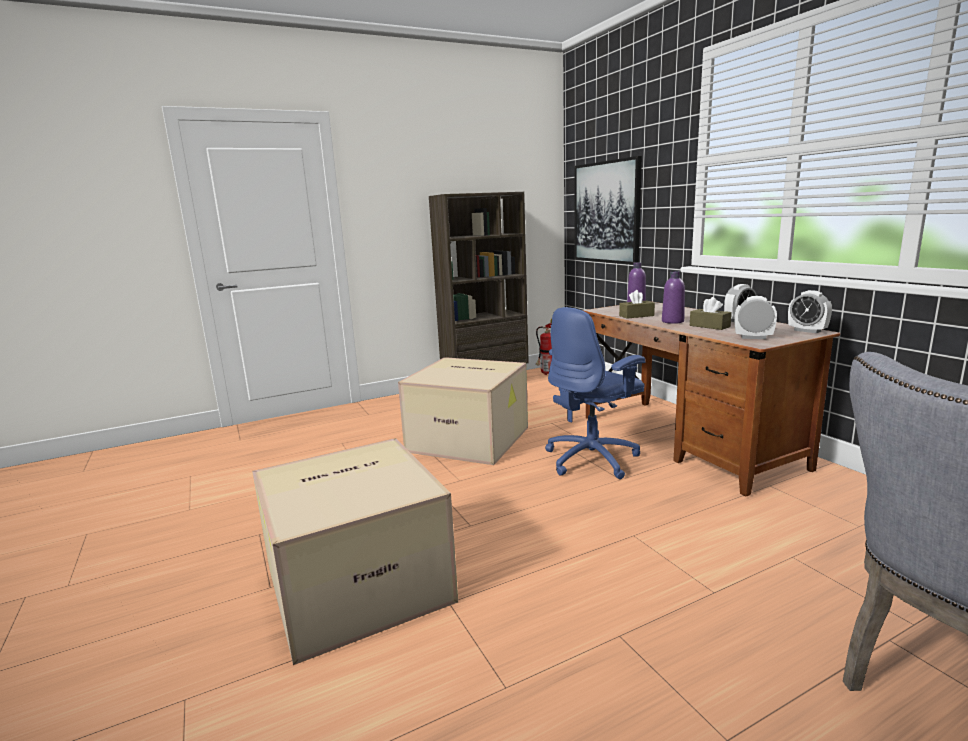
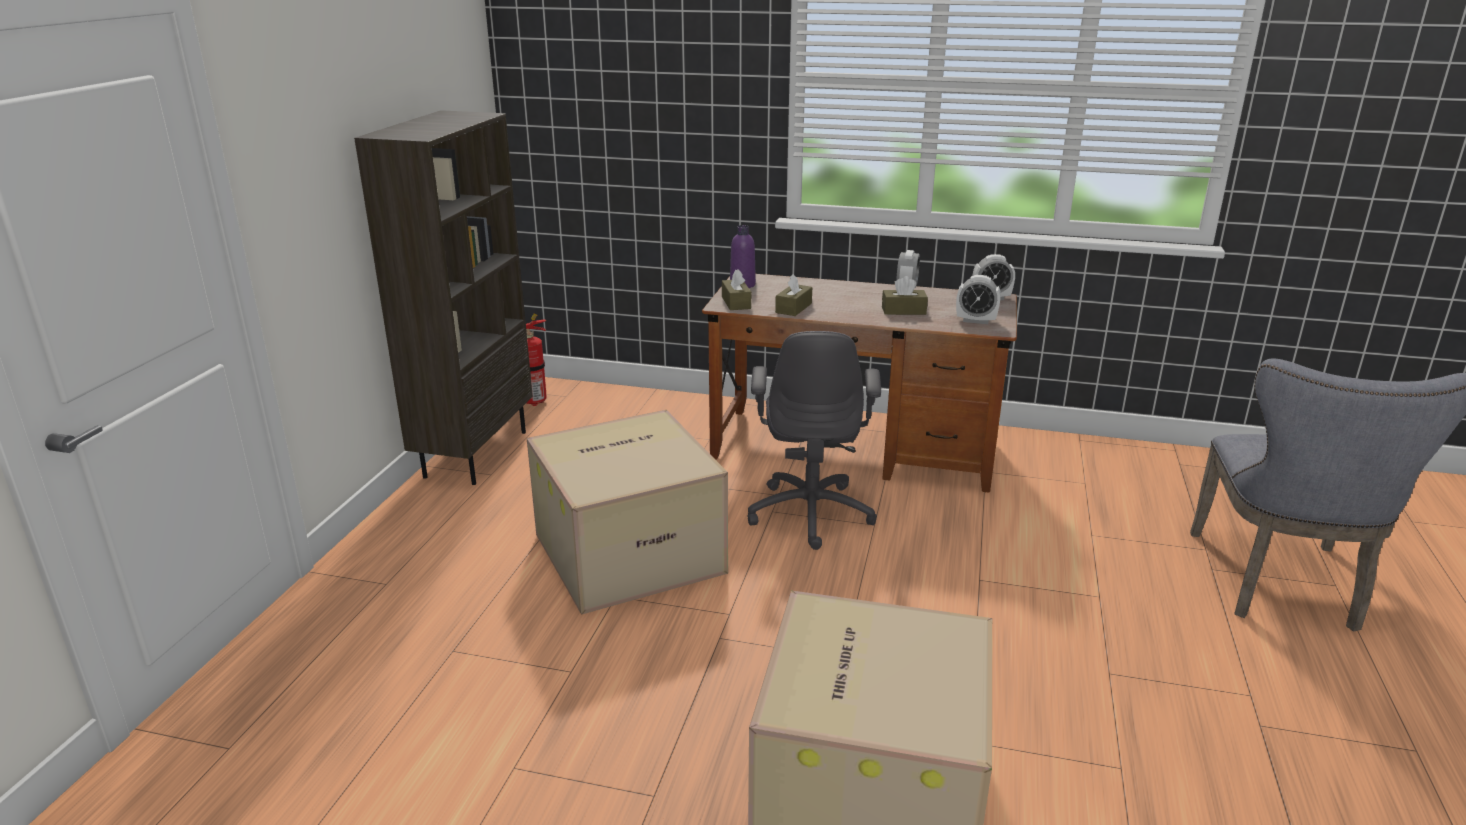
camera: 50 degrees left, 10 degrees up
blue office chair [545,307,646,479] -> grey office chair [747,331,881,550]
picture [574,156,642,265] -> none
purple bottle [662,271,685,324] -> none
alarm clock [734,296,777,339] -> alarm clock turned 135 degrees counterclockwise [956,275,1001,324]
none -> brown tissue box [722,270,751,310]

